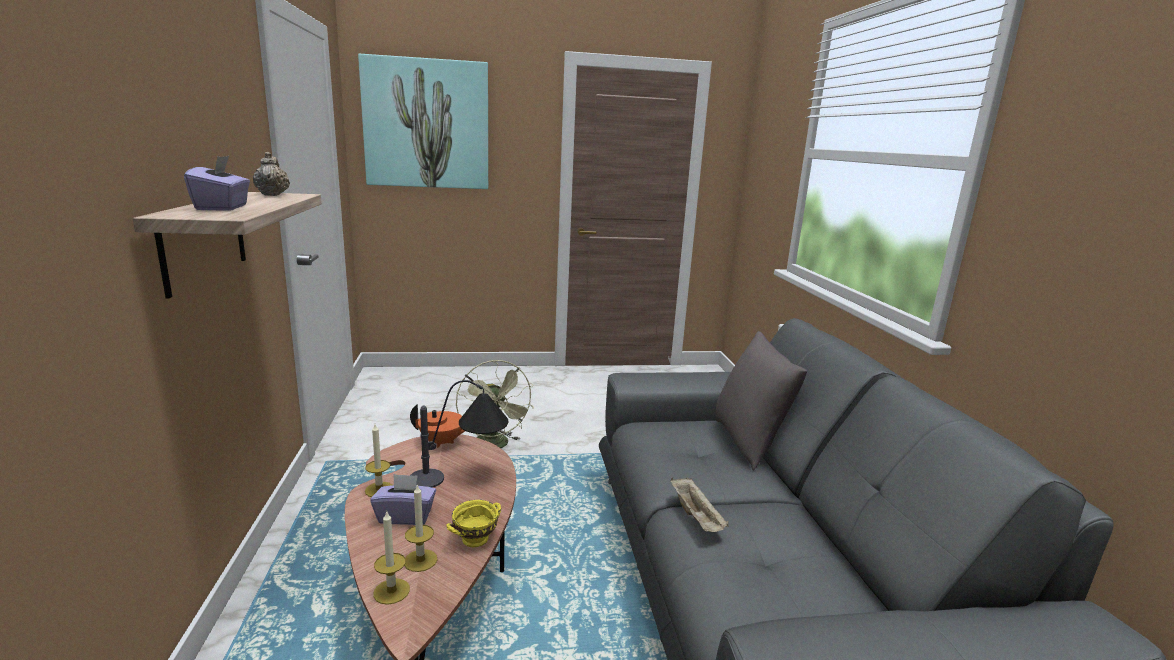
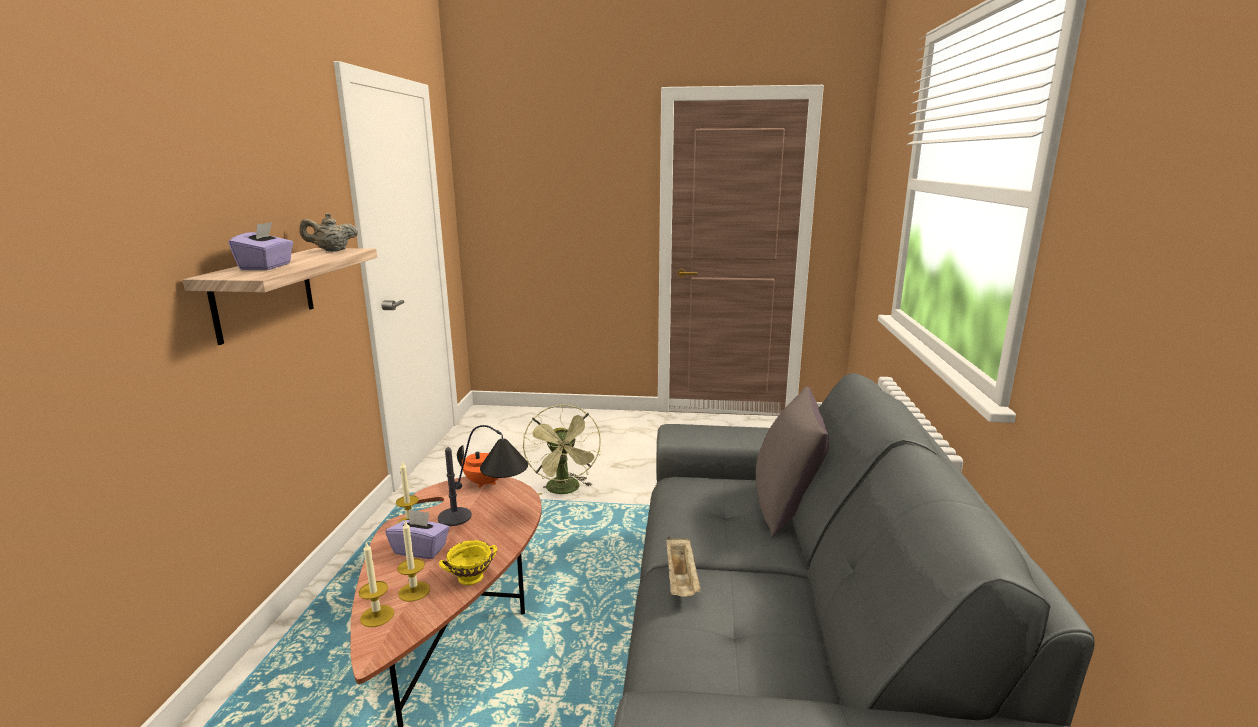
camera: 15 degrees right, 0 degrees up
beige teapot [253,152,290,196] -> beige teapot turned 105 degrees counterclockwise [299,213,358,252]
picture [358,54,488,189] -> none

